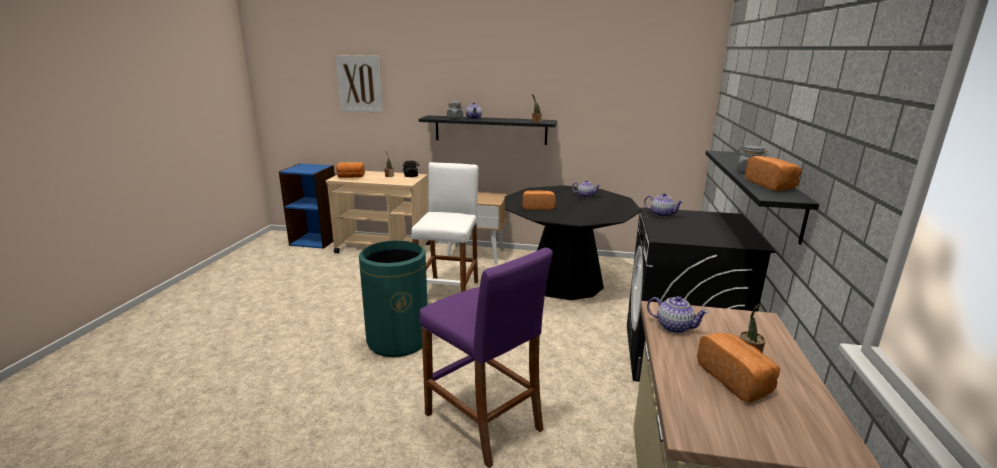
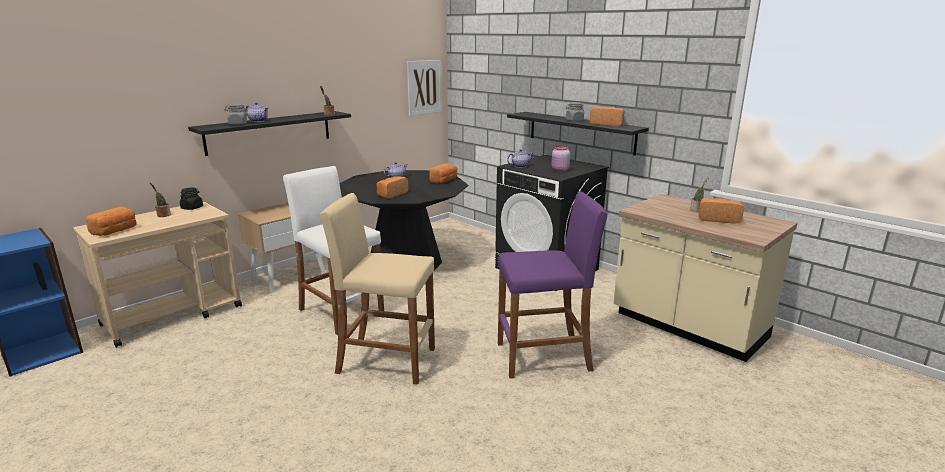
camera: 55 degrees left, 0 degrees up
picture [335,55,383,113] -> picture moved to [407,60,442,116]
green trash can [359,241,428,357] -> beige stool [320,193,435,385]
teapot [647,296,709,333] -> none
none -> bread [429,163,457,183]
none -> pink jar [551,146,570,172]

